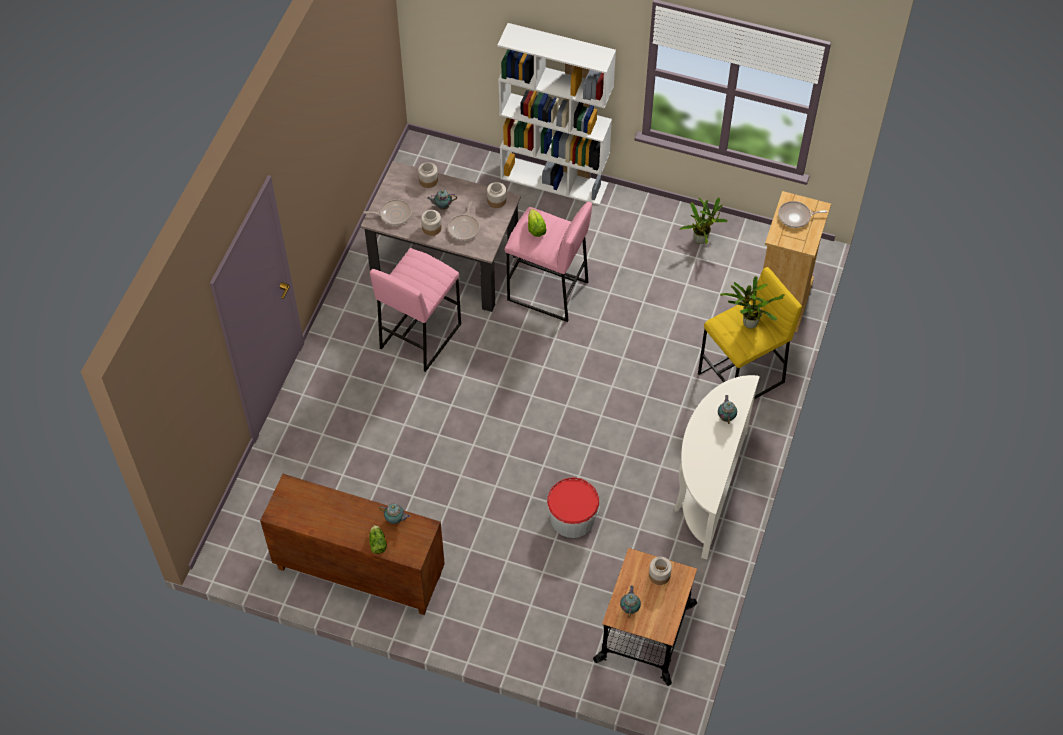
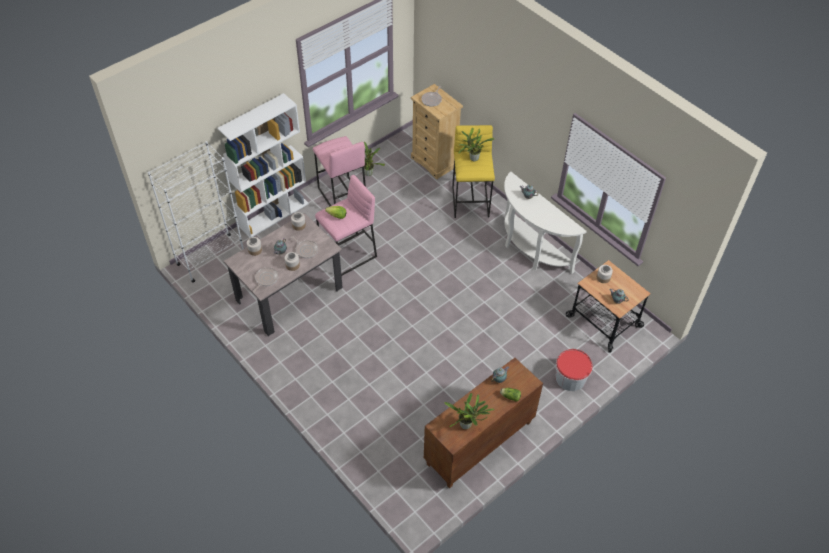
camera: 60 degrees left, 5 degrees down
pink stool [370,248,461,372] -> pink stool moved to [313,136,366,206]
bucket [547,478,599,538] -> bucket moved to [555,349,593,391]
none -> white bookcase [147,141,245,283]
none -> potted plant [444,393,495,429]

